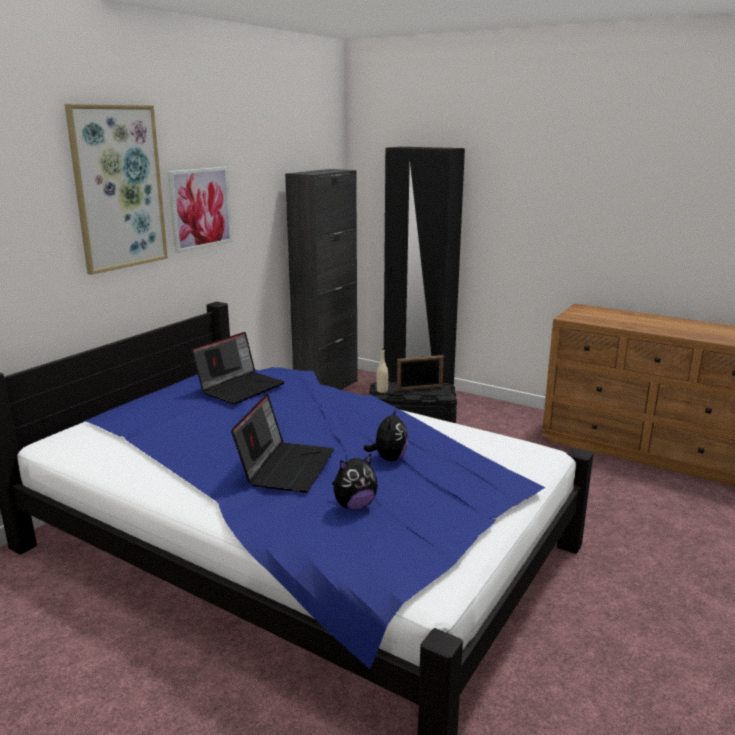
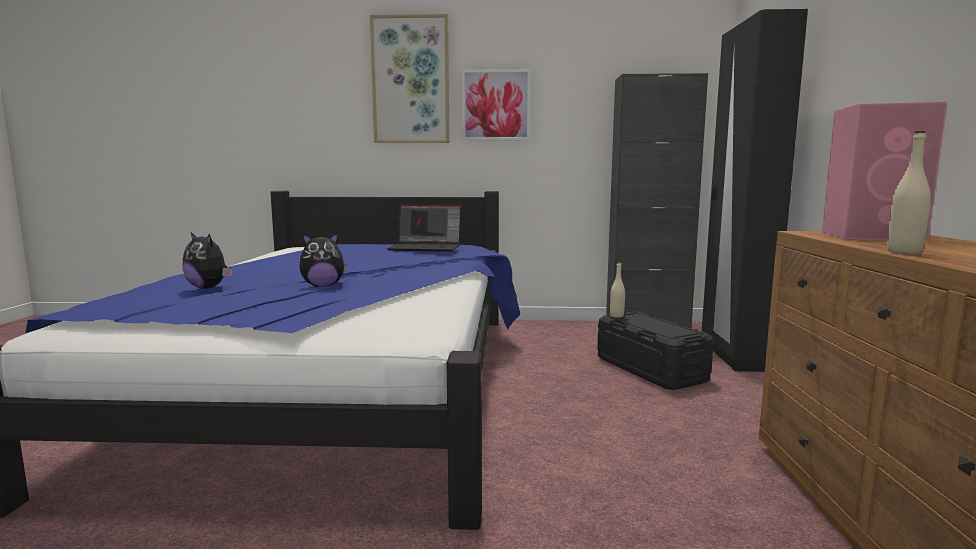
camera: 60 degrees right, 10 degrees down
laptop [231,394,334,493] -> none
picture frame [397,355,444,392] -> none
none -> pink speaker [822,102,947,241]
none -> beige bottle [887,131,931,254]

